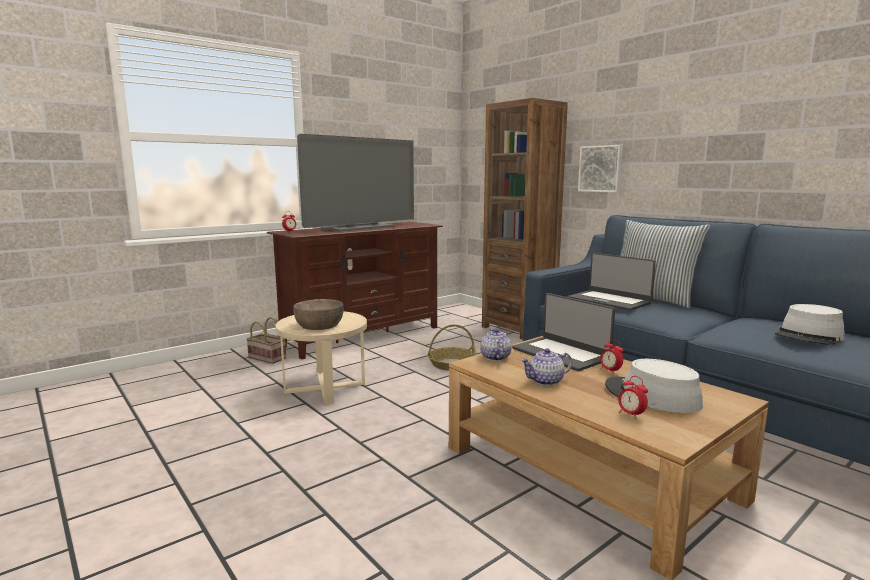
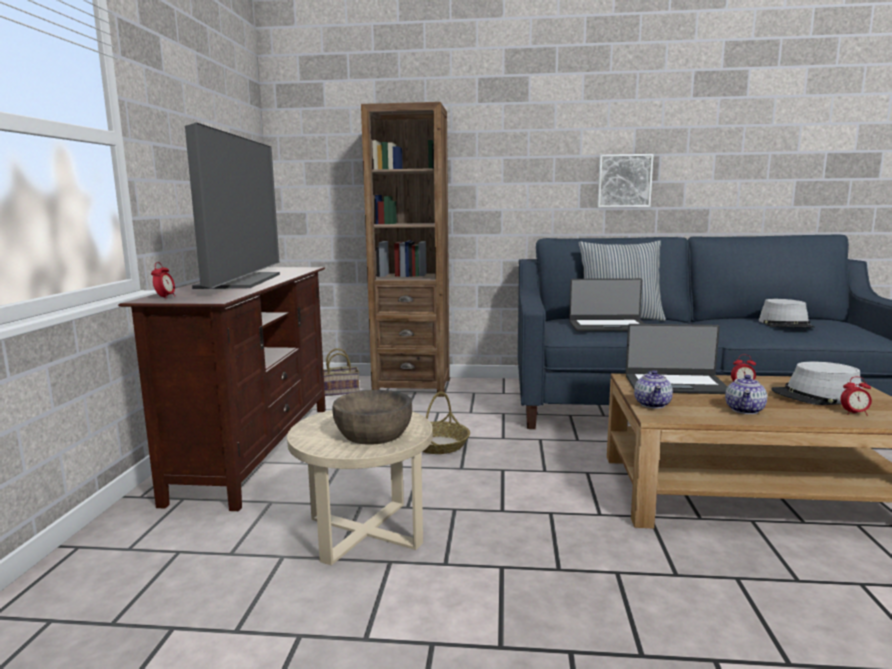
camera: 45 degrees left, 0 degrees up
basket [246,317,286,364] -> basket moved to [323,348,360,396]
teapot [480,328,512,361] -> teapot turned 120 degrees counterclockwise [634,370,673,408]
picture [578,145,623,192] -> picture moved to [597,154,654,207]

